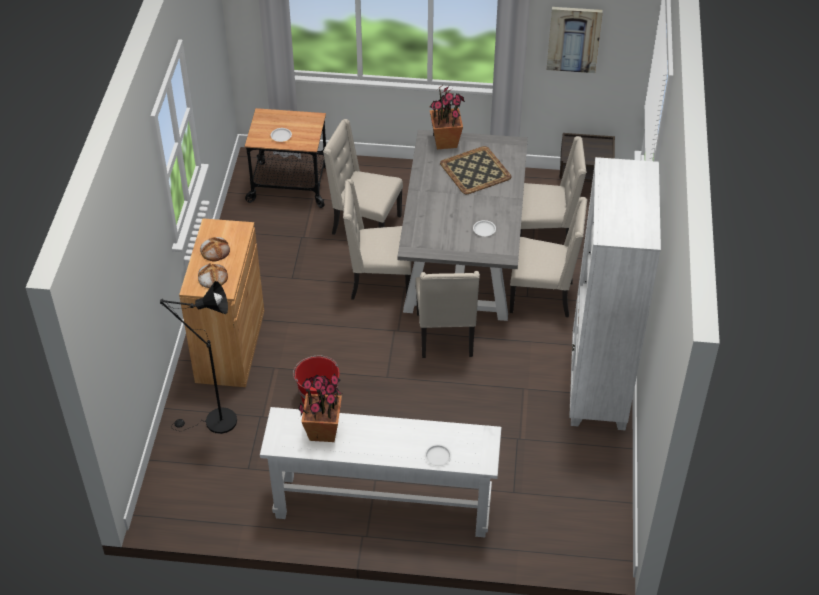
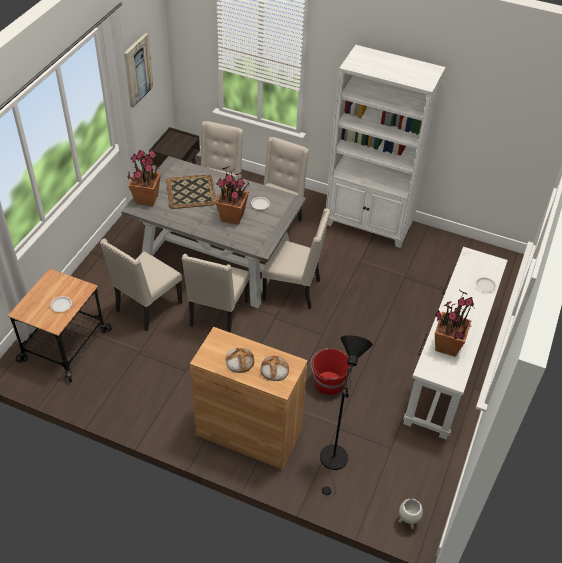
camera: 75 degrees left, 0 degrees up
none -> potted plant [216,166,250,225]
none -> white planter [399,498,423,529]

